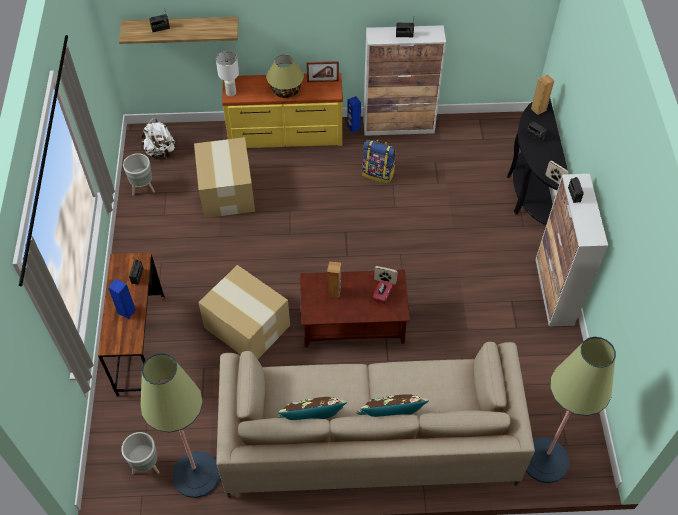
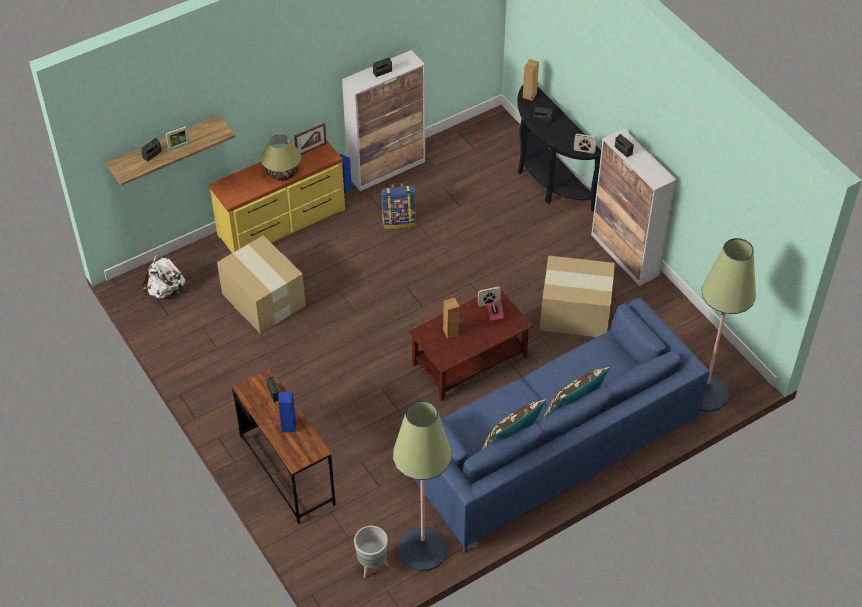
camera: 30 degrees left, 5 degrees down
grey planter [123,153,155,196] -> none
cardboard box [198,265,290,359] -> cardboard box moved to [540,255,615,337]
white table lamp [216,51,239,96] -> none
beige sofa [216,342,535,498] -> blue sofa [402,298,710,553]
none -> picture frame [166,126,190,151]

